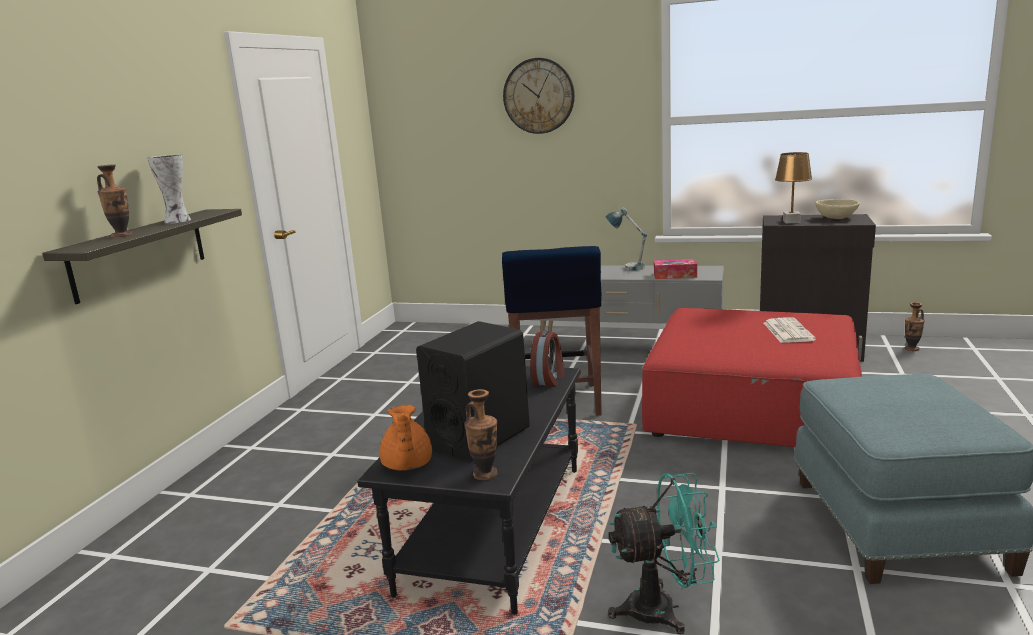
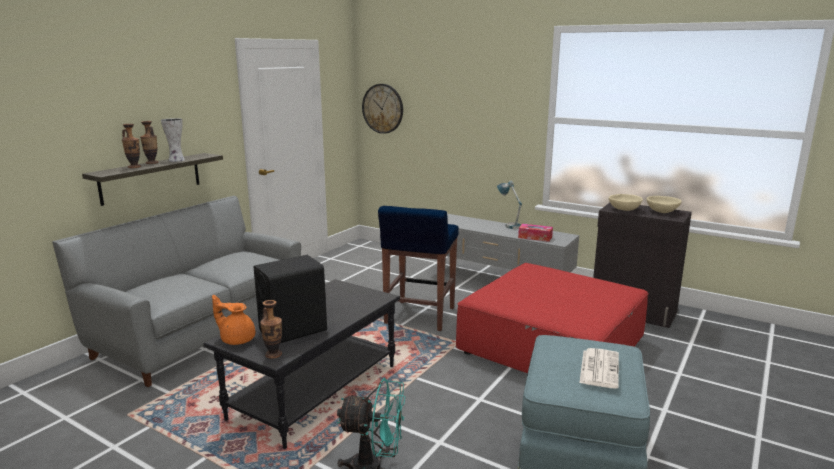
camera: 15 degrees right, 0 degrees up
orange teapot [380,405,432,471] -> orange teapot turned 105 degrees clockwise [212,295,255,345]
wall clock [503,58,575,134] -> wall clock moved to [362,84,403,134]
alarm clock [530,330,565,387] -> none
newspaper [764,317,816,343] -> newspaper moved to [579,348,619,389]
brown table lamp [775,152,812,223] -> beige bowl [609,194,643,211]
vase [905,302,925,351] -> vase moved to [140,121,158,164]
none -> grey sofa [52,196,301,387]

